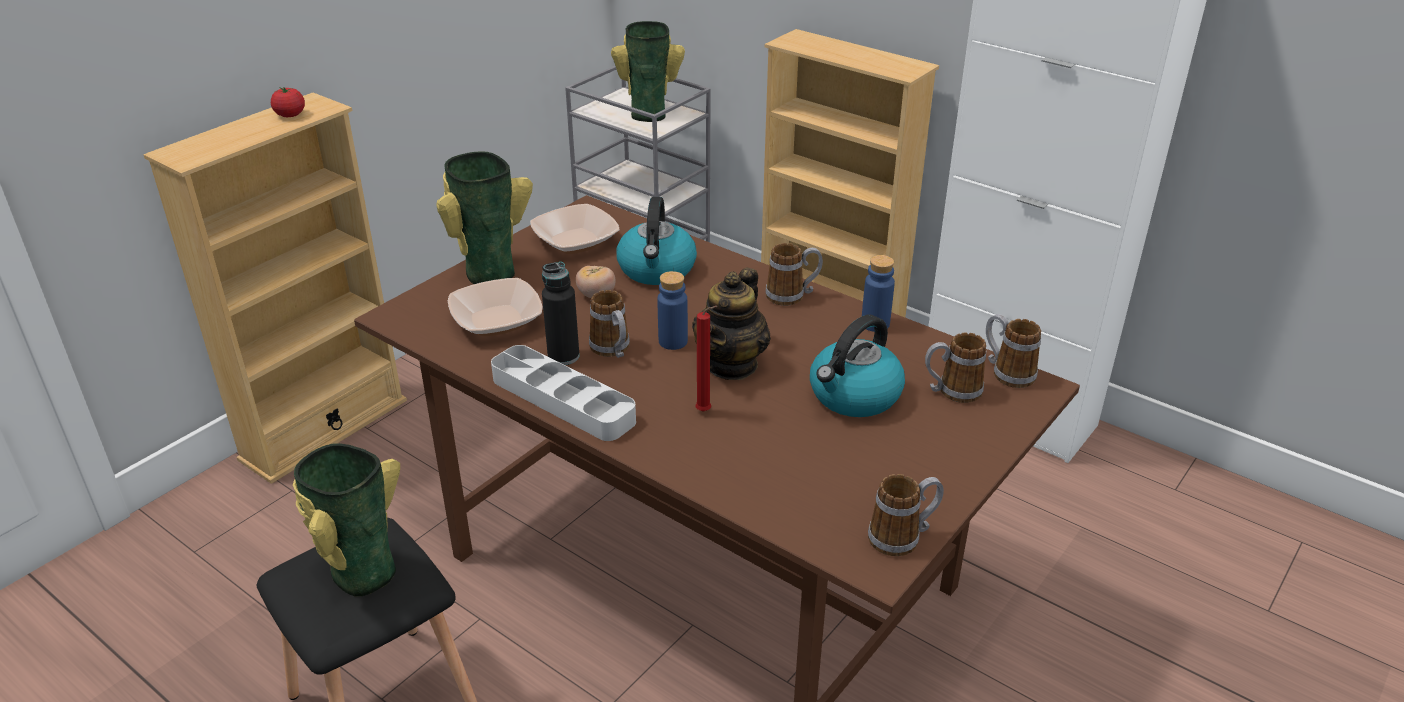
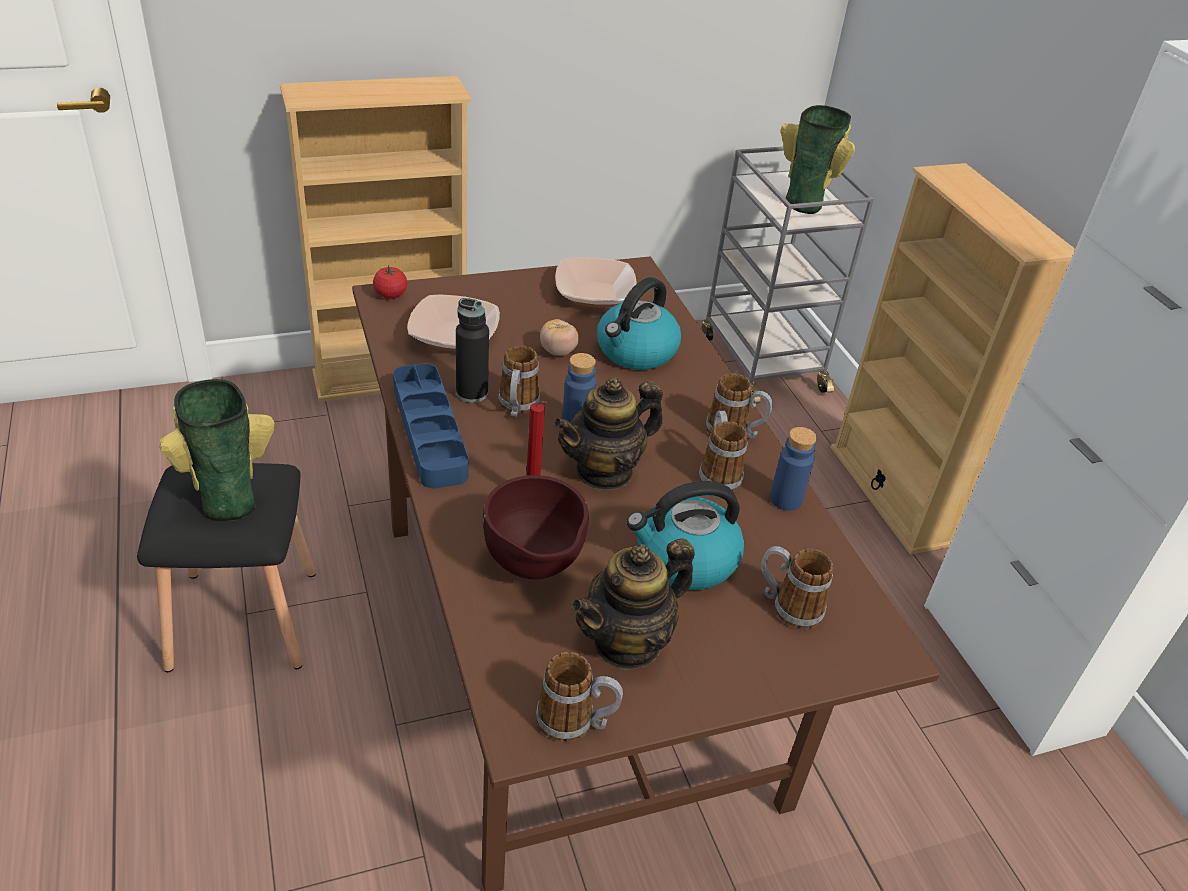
camera: 30 degrees right, 5 degrees up
tomato [271,87,305,117] -> tomato moved to [373,265,408,299]
vase [437,151,533,284] -> none
grey tray [491,345,636,441] -> blue tray [393,363,469,488]
mug [986,314,1041,388] -> mug moved to [699,411,748,492]
none -> brown bowl [483,475,589,579]
none -> teapot [572,539,695,670]

